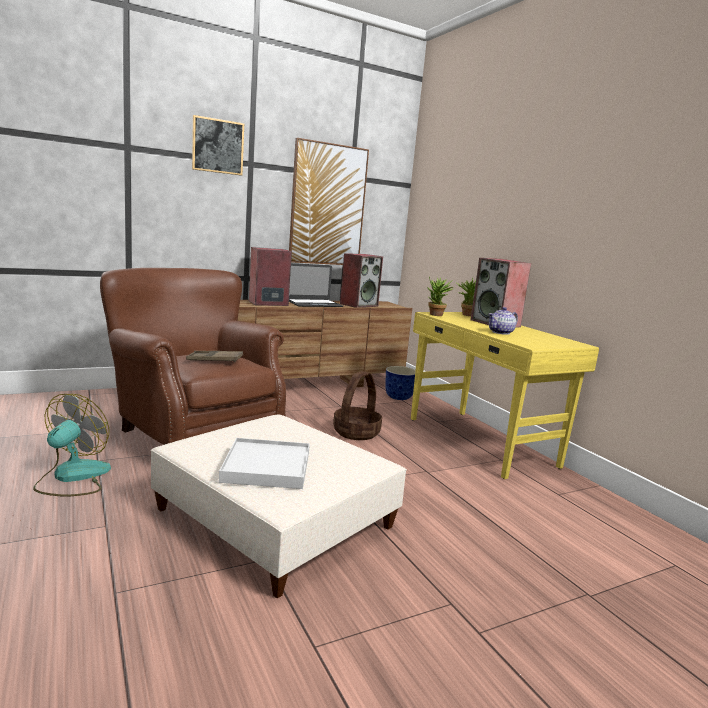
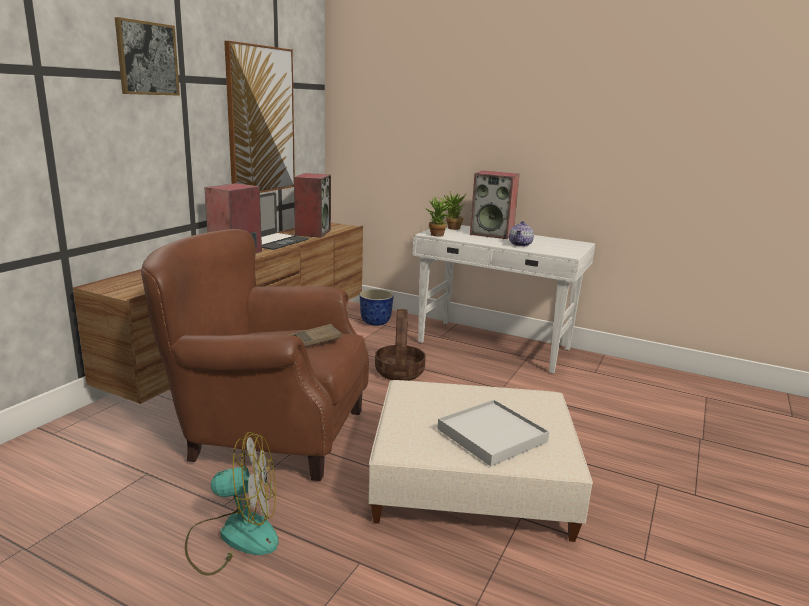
camera: 35 degrees left, 5 degrees up
fan [33,394,111,497] -> fan turned 105 degrees clockwise [185,432,279,576]
yellow console table [411,312,599,479] -> white console table [413,225,595,374]

